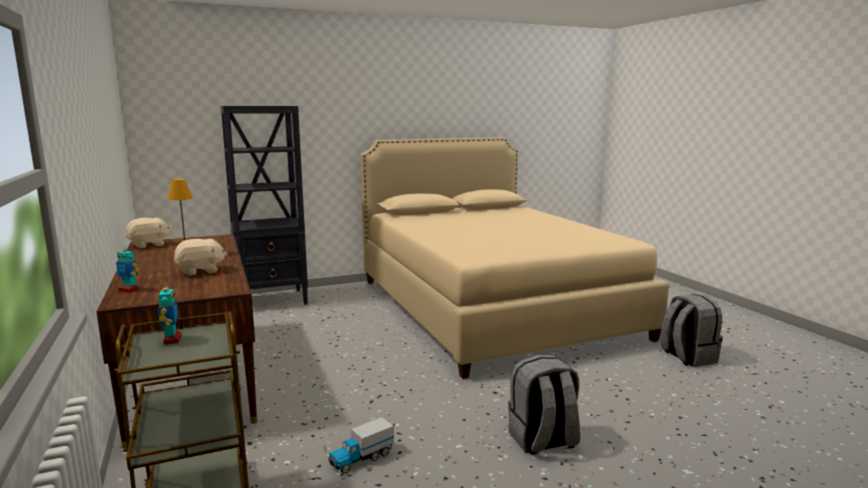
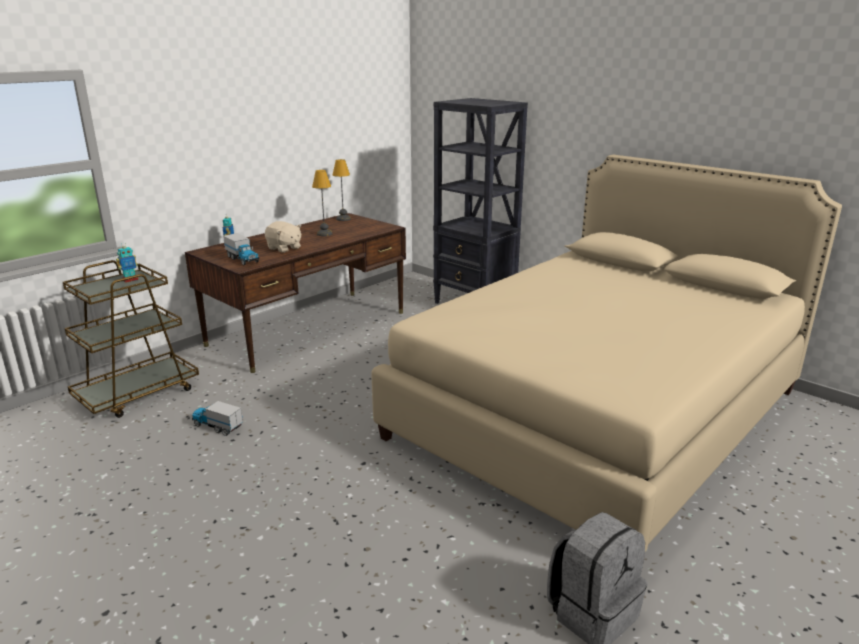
camera: 65 degrees right, 10 degrees up
beige plush toy [125,218,172,248] -> table lamp [333,159,351,221]
grey backpack [508,355,580,455] -> none
none -> toy truck [223,233,259,265]

